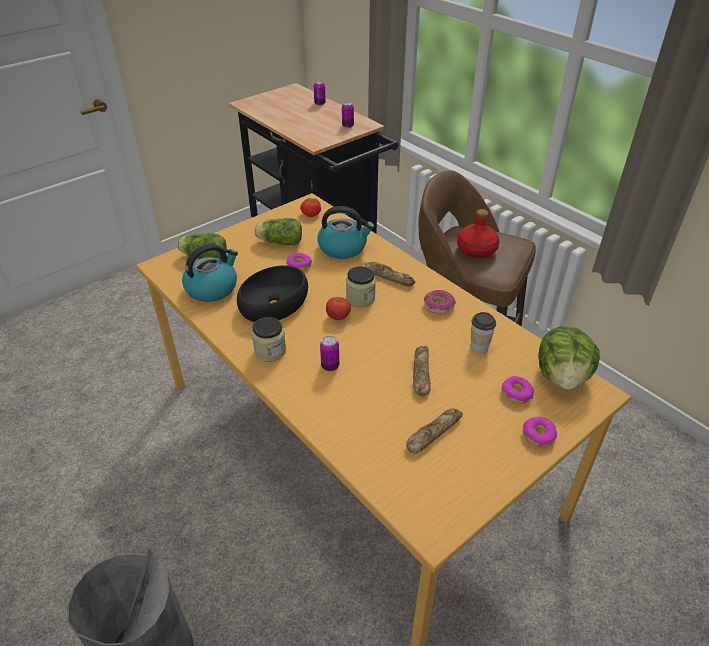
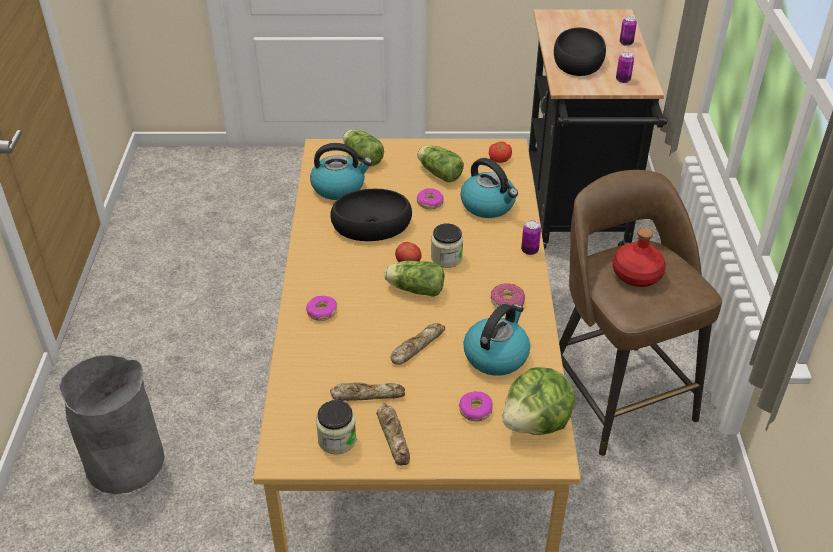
camera: 40 degrees right, 0 degrees up
jar [252,317,286,362] -> jar moved to [316,400,356,455]
can [320,336,339,371] -> can moved to [521,220,541,255]
bread [365,262,415,286] -> bread moved to [376,403,410,466]
cup [471,312,496,353] -> kettle [463,304,530,376]
donut [523,417,557,447] -> donut moved to [306,296,337,321]
none -> lettuce [384,261,444,297]
none -> black bowl [554,28,606,76]

